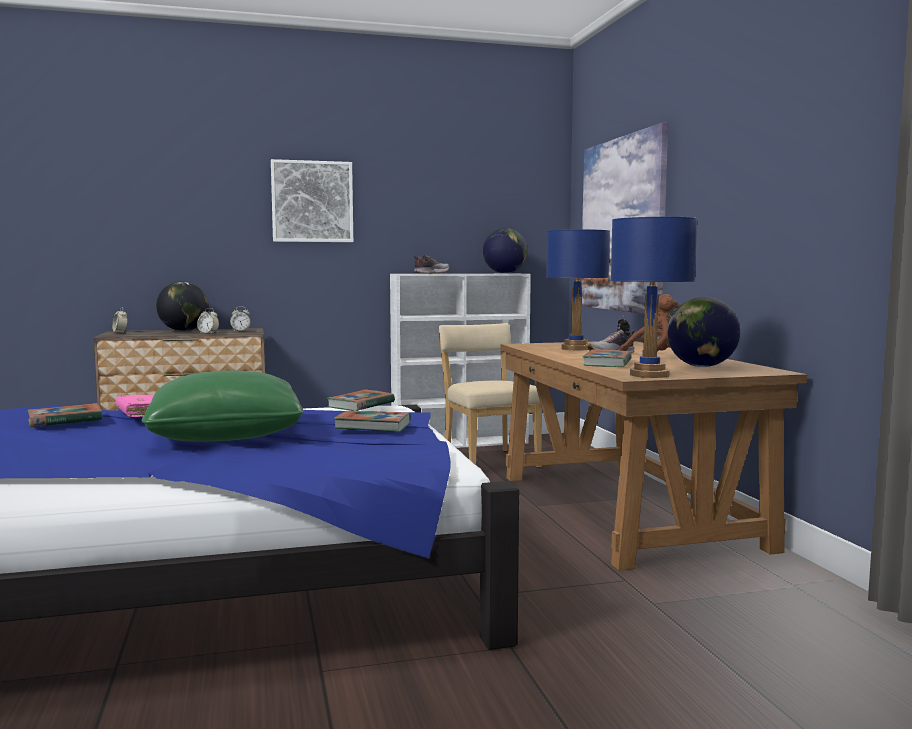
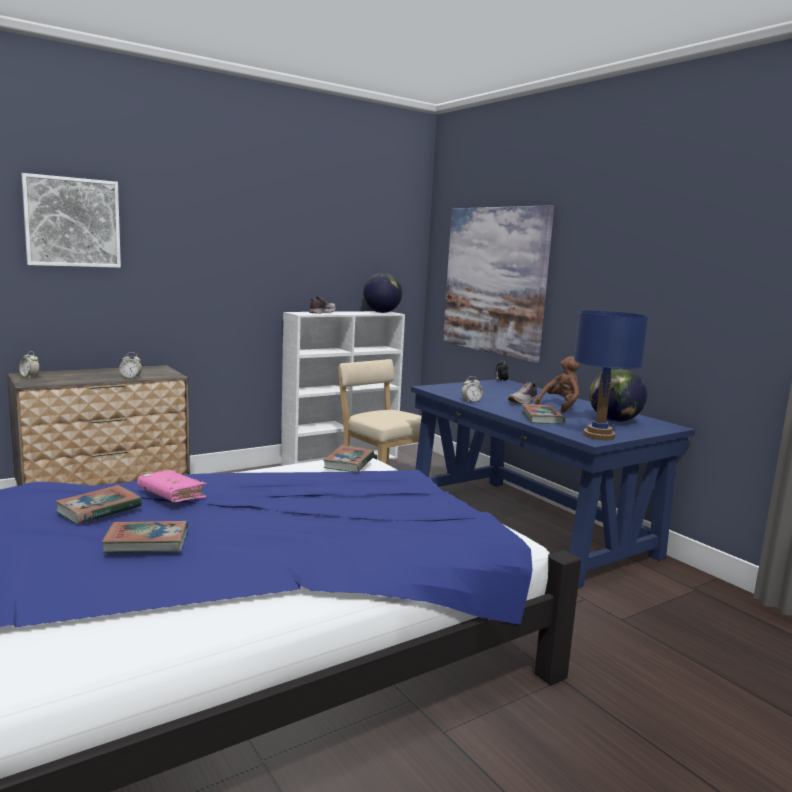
camera: 20 degrees left, 5 degrees up
green pillow [142,370,304,442] -> none
globe [156,282,209,331] -> none
alarm clock [230,306,251,331] -> alarm clock moved to [462,376,483,402]
picture [271,159,353,242] -> picture moved to [22,173,121,268]
book [334,410,411,432] -> book moved to [102,521,188,553]
brown desk [500,341,807,571] -> blue desk [411,379,695,589]
blue table lamp [546,229,610,350] -> none

